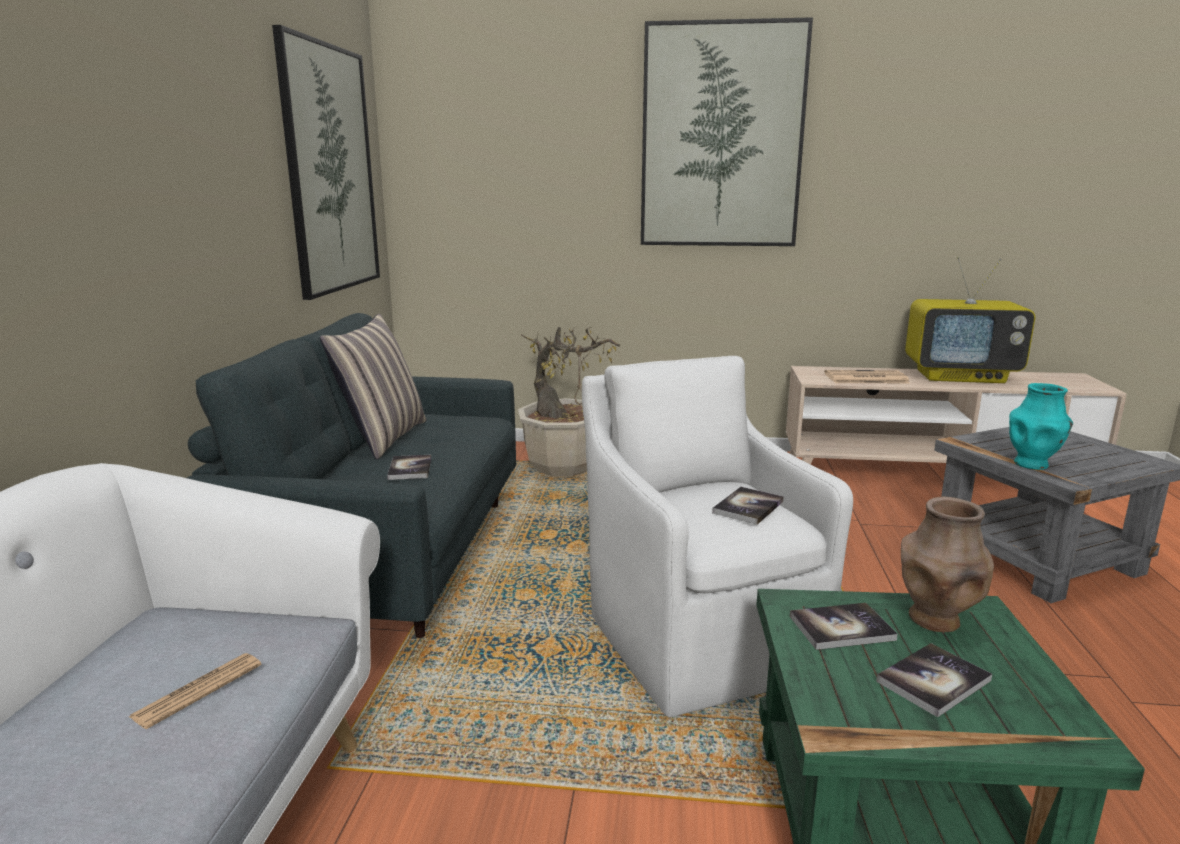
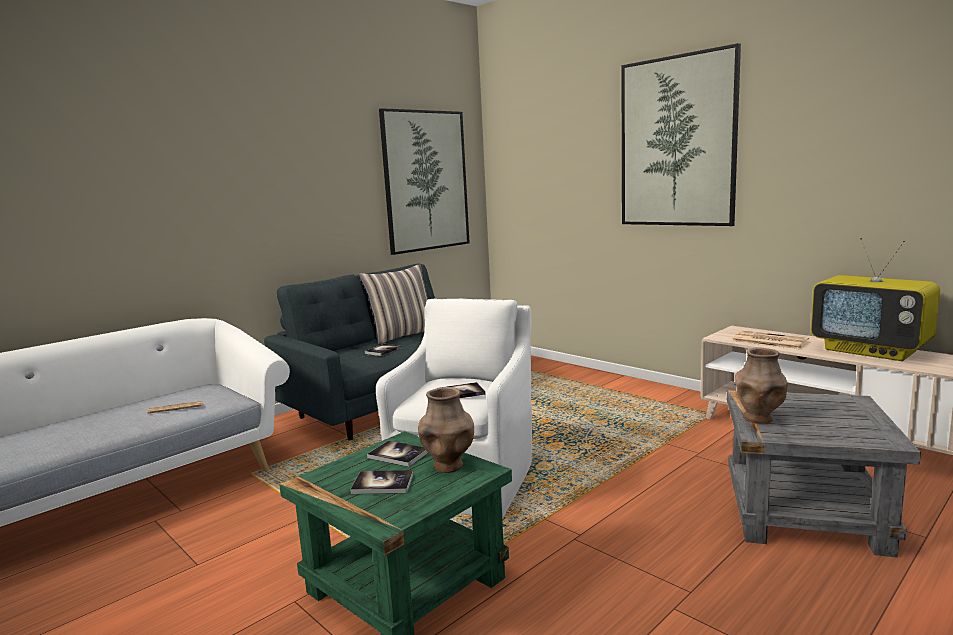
camera: 40 degrees right, 5 degrees down
potted plant [518,326,620,476] -> none
turquoise vase [1009,383,1073,470] -> brown vase [735,348,788,424]

